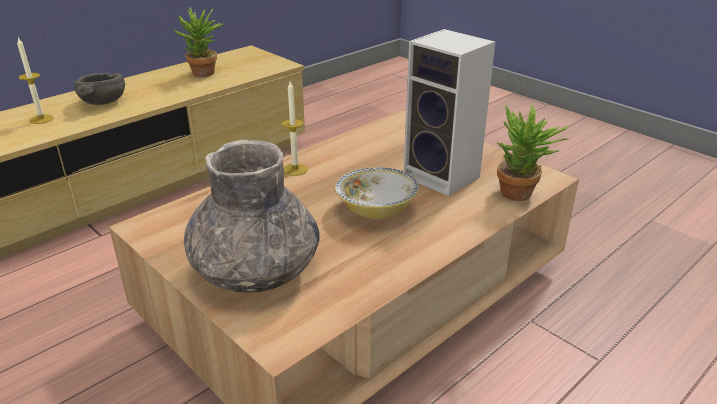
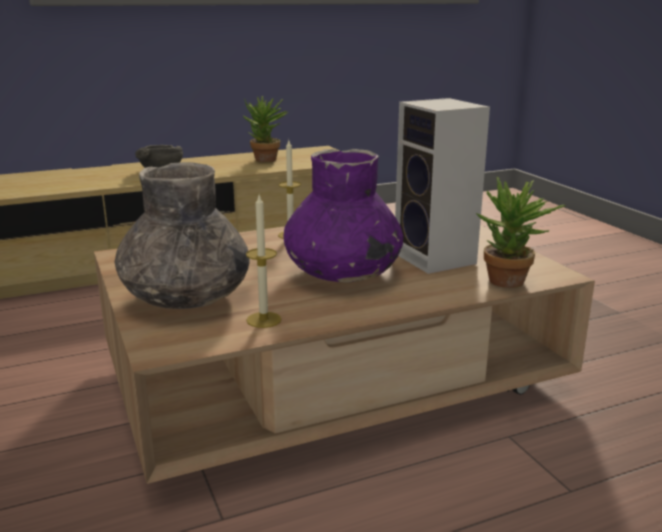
camera: 20 degrees right, 10 degrees down
candle [17,38,54,124] -> candle moved to [246,195,282,328]
bowl [335,167,419,219] -> purple vase [283,149,403,283]

